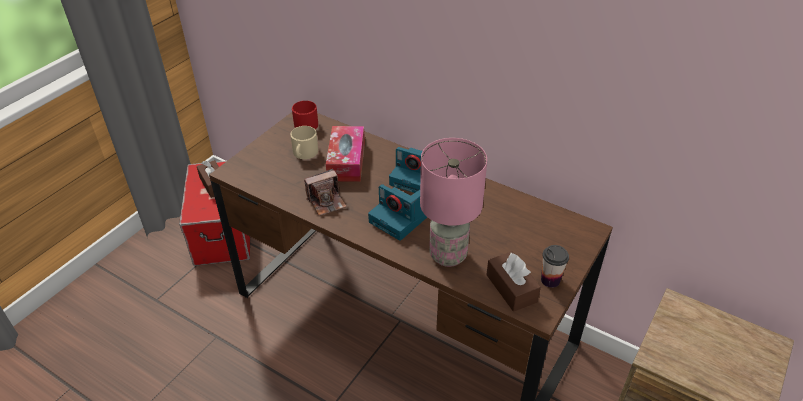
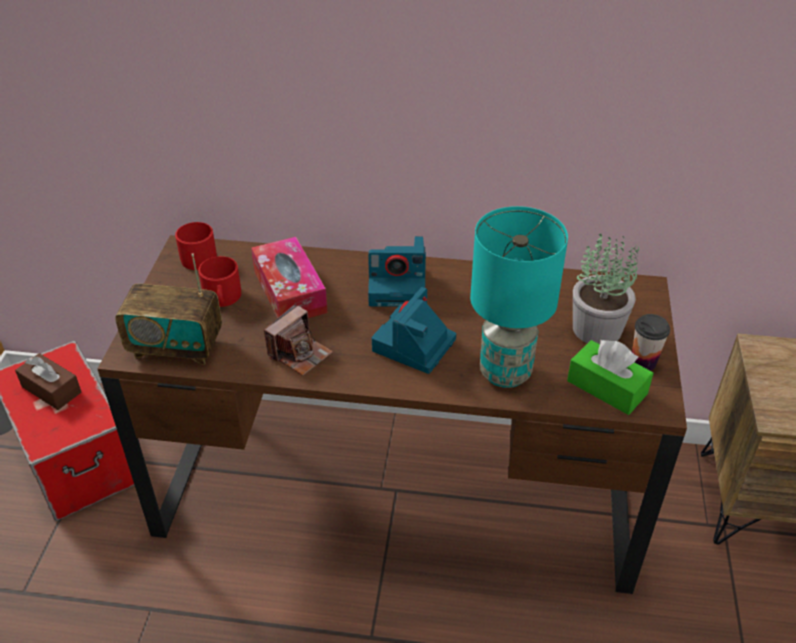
camera: 25 degrees left, 0 degrees up
beige mug [290,126,318,159] -> red mug [198,256,241,307]
camera [368,184,427,241] -> camera turned 105 degrees clockwise [372,287,456,374]
pink table lamp [420,138,487,267] -> turquoise table lamp [470,206,568,388]
brown tissue box [486,251,541,312] -> green tissue box [567,339,653,415]
none -> radio [115,253,222,365]
none -> potted plant [573,233,639,344]

